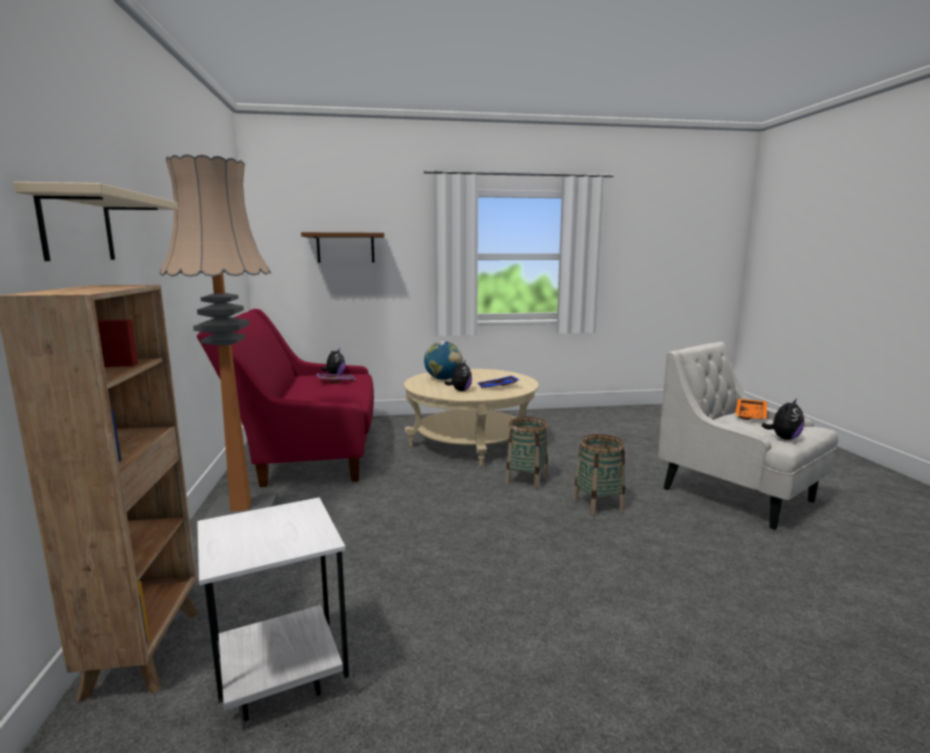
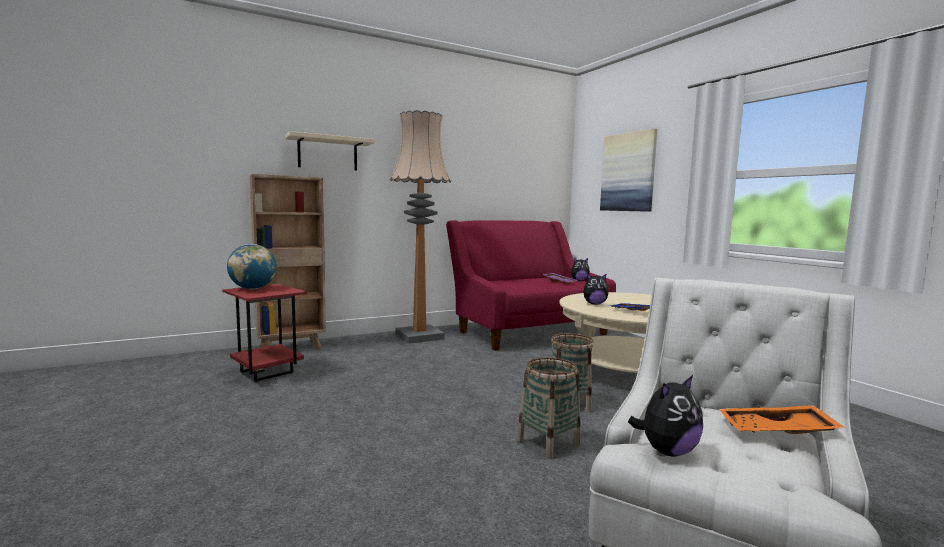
camera: 70 degrees right, 5 degrees down
white side table [197,497,349,721] -> red side table [222,284,307,382]
brown shelf [301,232,384,263] -> picture [600,128,657,212]
globe [424,341,463,380] -> globe moved to [227,244,277,289]
plush toy [762,399,804,440] -> plush toy turned 60 degrees counterclockwise [628,375,703,456]

